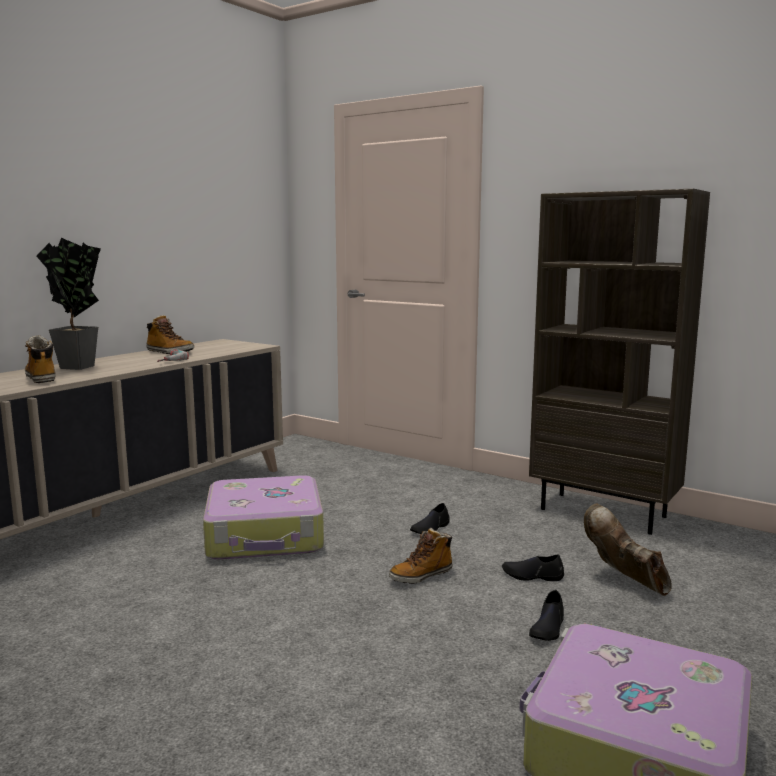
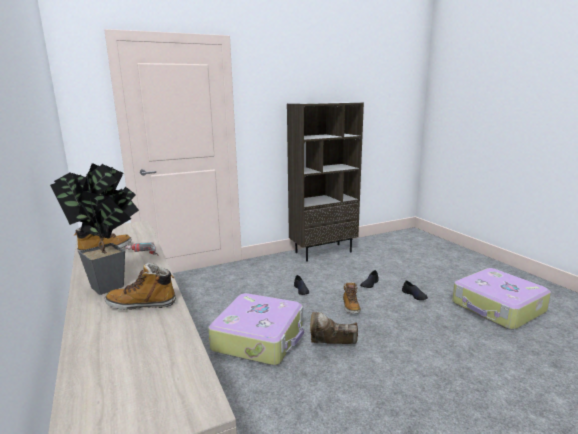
camera: 60 degrees left, 5 degrees up
brown boot [584,503,672,596] -> brown boot moved to [310,312,358,344]

